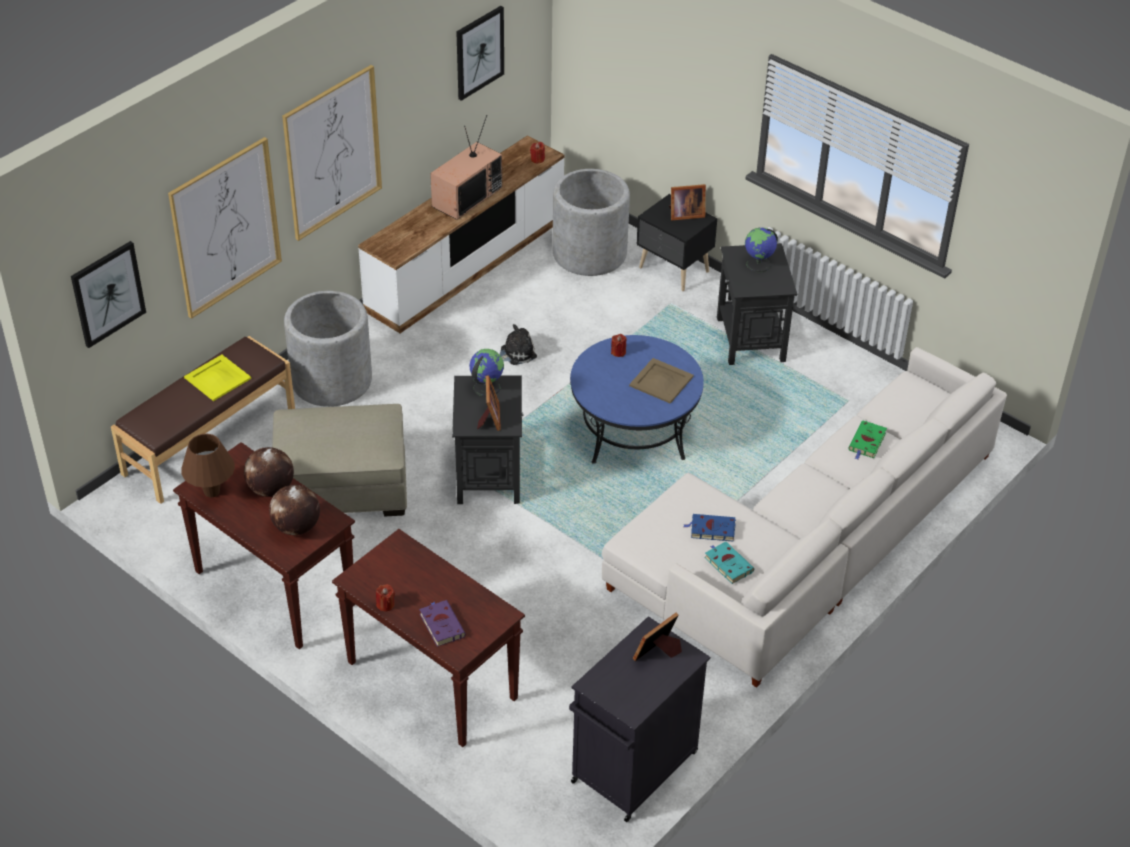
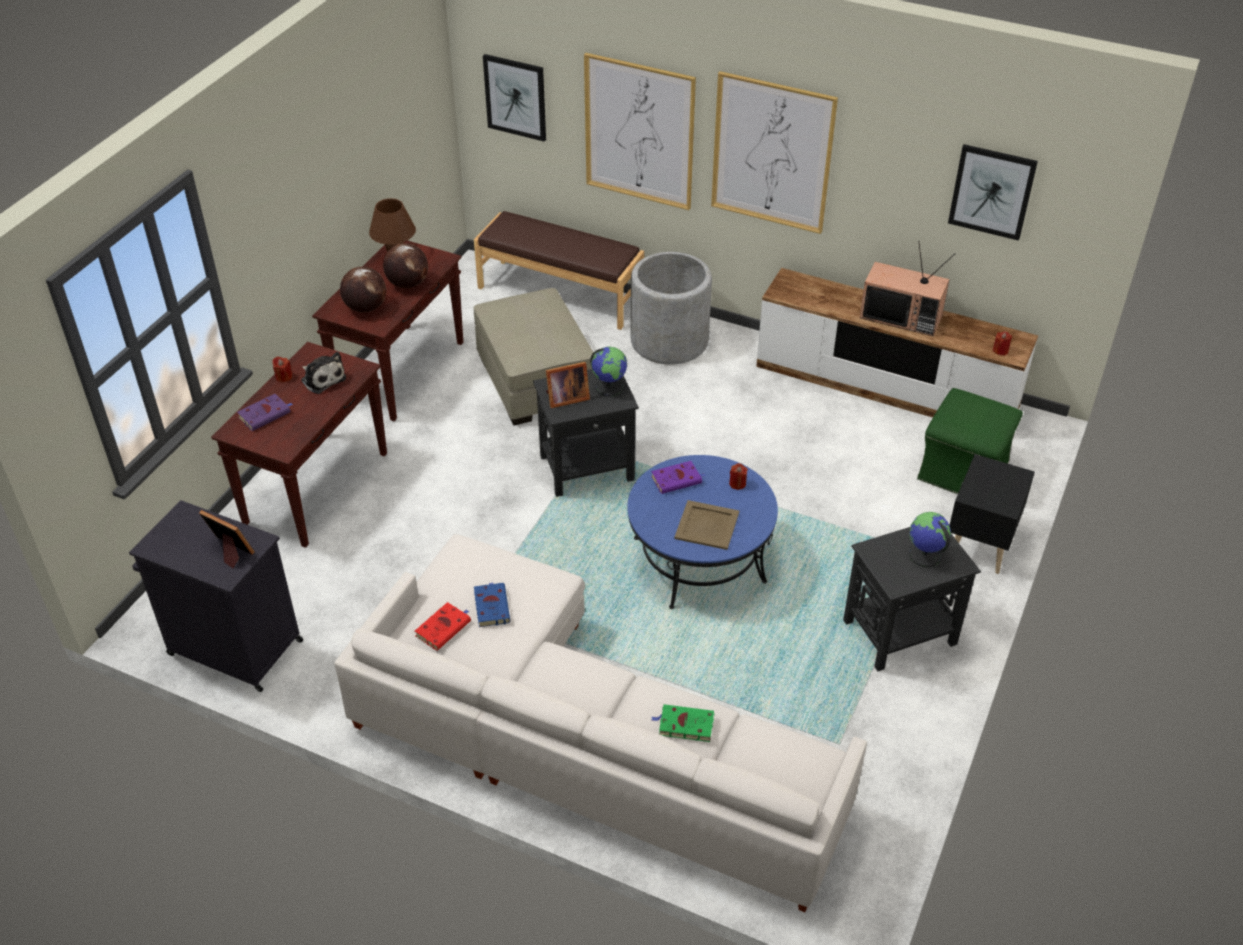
camera: 75 degrees right, 0 degrees up
yellow tray [184,355,251,401] -> none
plush toy [500,324,537,365] -> plush toy moved to [301,352,346,394]
grey planter [552,169,630,276] -> green ottoman [917,388,1023,494]
picture frame [669,184,706,220] -> none
turquoise book [705,542,754,584] -> red book [415,602,471,651]
none -> purple book [651,461,706,494]

